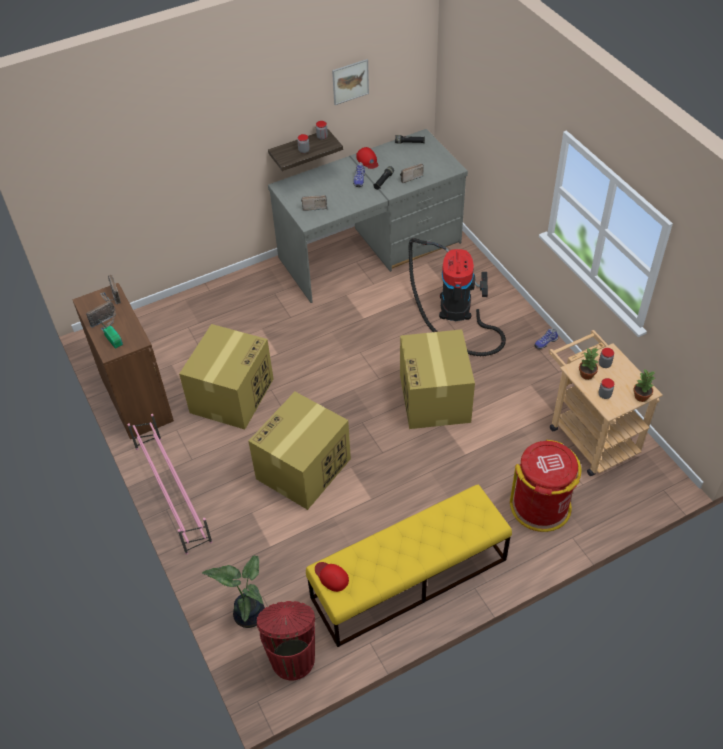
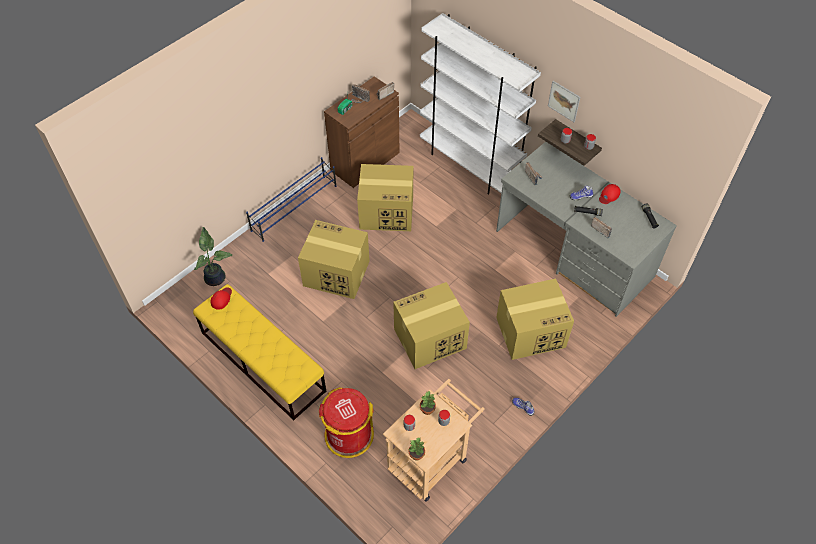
camera: 70 degrees right, 5 degrees up
pink shoe rack [127,414,212,555] -> blue shoe rack [246,157,337,242]
red trash can [257,601,315,680] -> none
picture [332,59,369,105] -> picture moved to [548,81,580,122]
vacuum cleaner [408,238,506,356] -> cardboard box [496,279,574,360]
none -> white bookcase [420,13,541,194]

